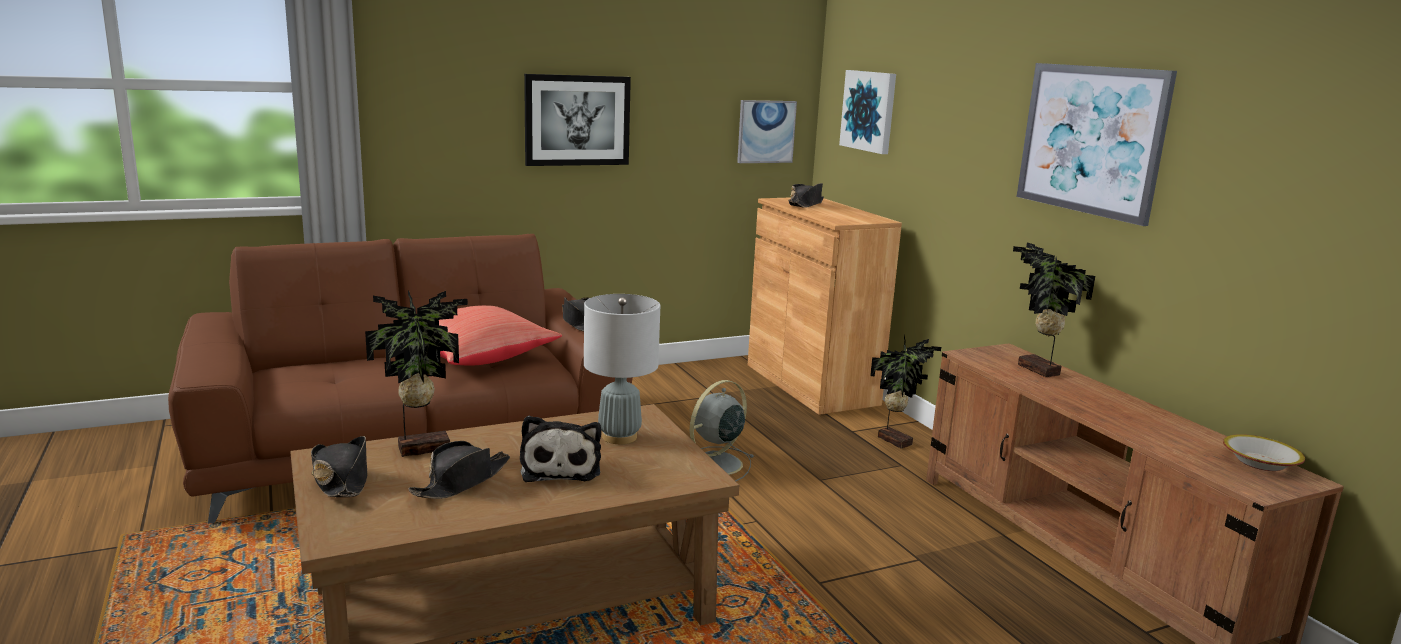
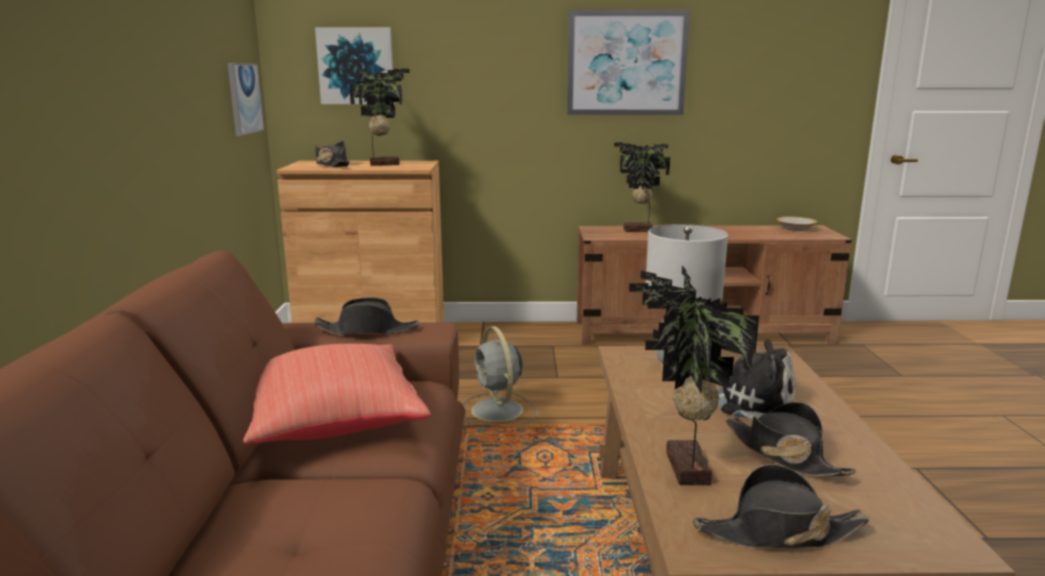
camera: 65 degrees left, 0 degrees up
picture [524,74,631,166] -> none
potted plant [870,334,941,448] -> potted plant moved to [349,69,410,166]

